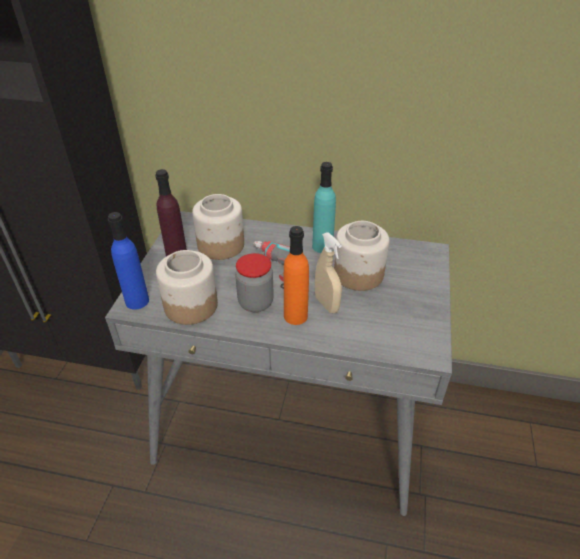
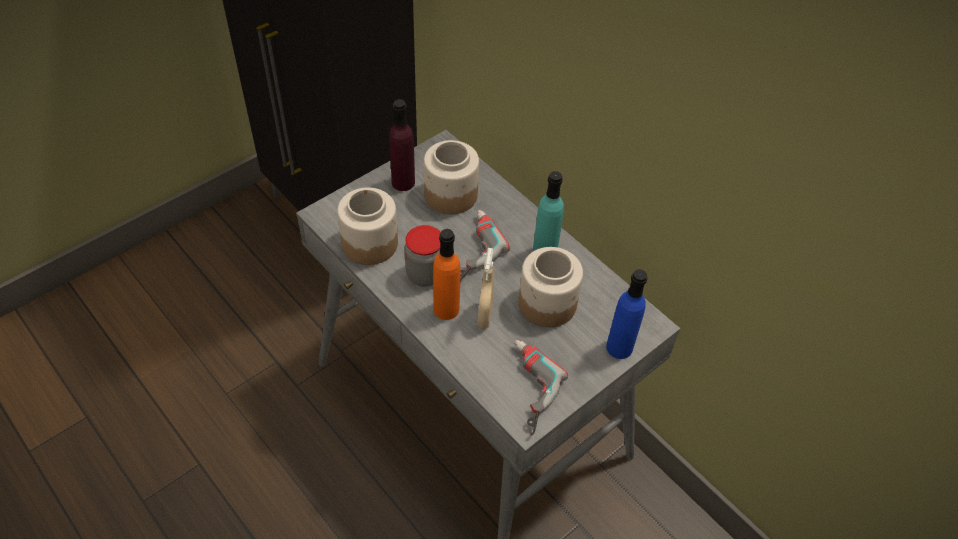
camera: 35 degrees right, 10 degrees up
blue bottle [108,212,149,310] -> blue bottle moved to [606,269,648,359]
none -> power drill [514,340,568,436]

